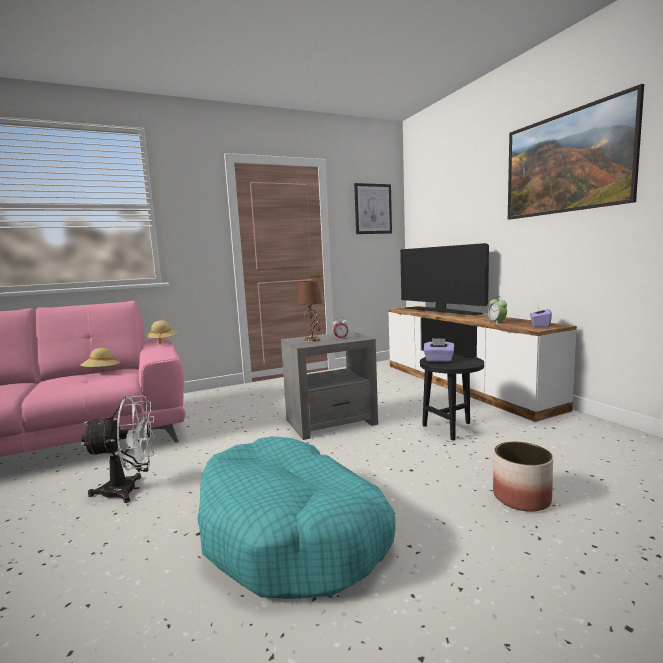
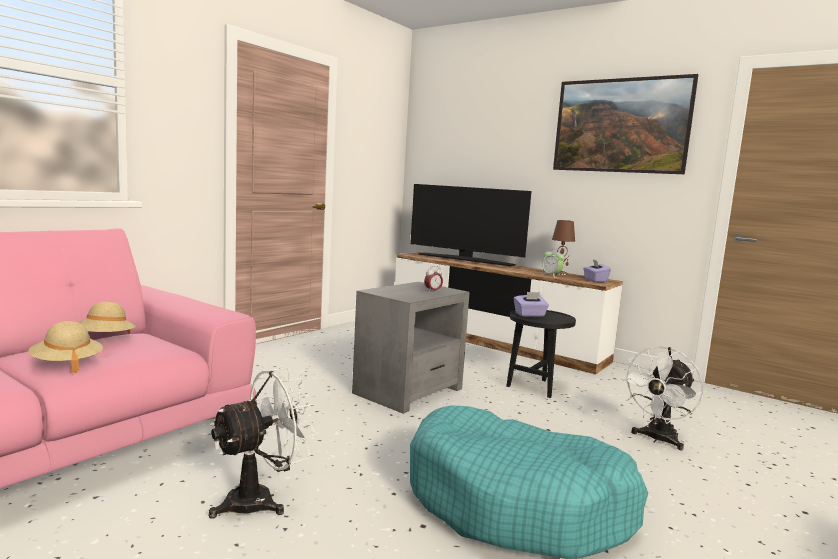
camera: 30 degrees left, 0 degrees up
beige hat [145,320,178,345] -> beige hat moved to [29,321,103,373]
brown table lamp [297,281,322,342] -> brown table lamp moved to [552,220,575,275]
picture [354,183,392,234] -> none
planter [493,442,553,512] -> white fan [621,346,703,450]

